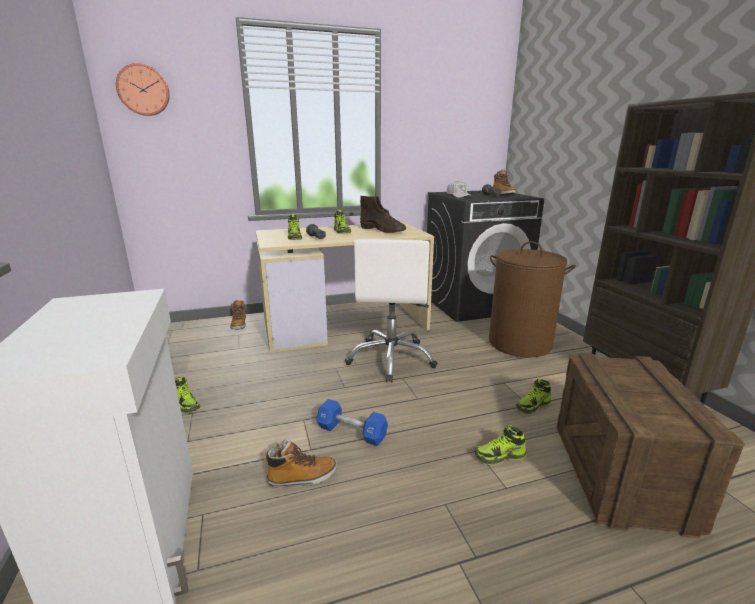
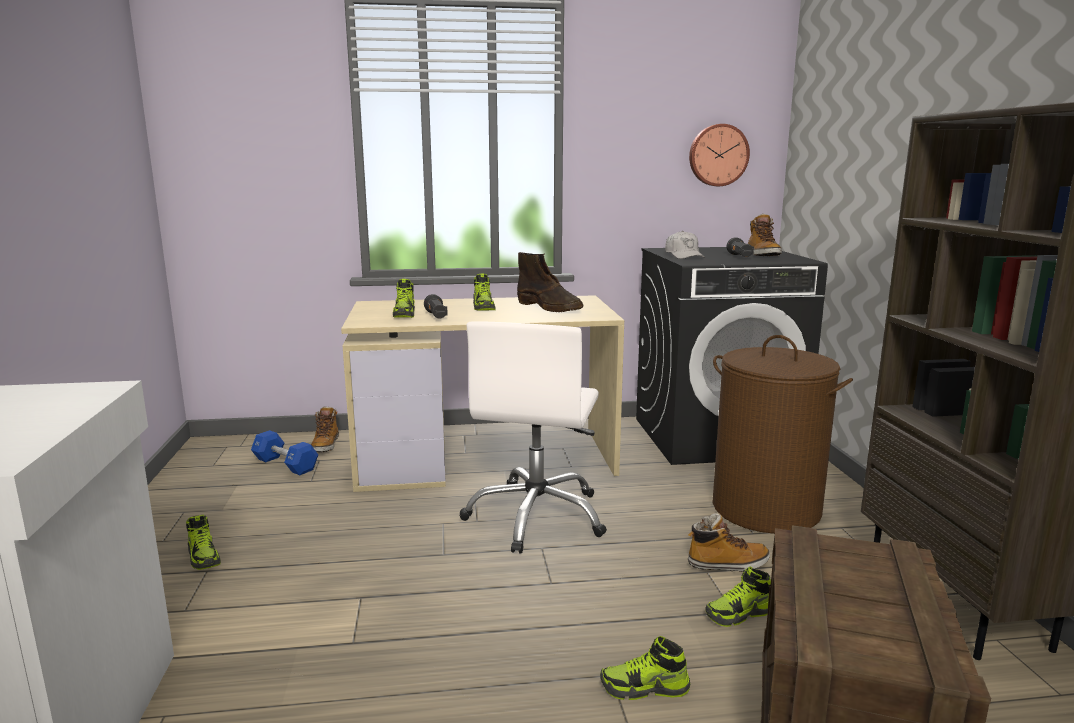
camera: 10 degrees right, 5 degrees down
wall clock [116,63,170,116] -> wall clock moved to [689,124,750,186]
boot [263,439,337,488] -> boot moved to [688,513,770,572]
blue dumbbell [317,399,388,446] -> blue dumbbell moved to [251,430,318,475]

